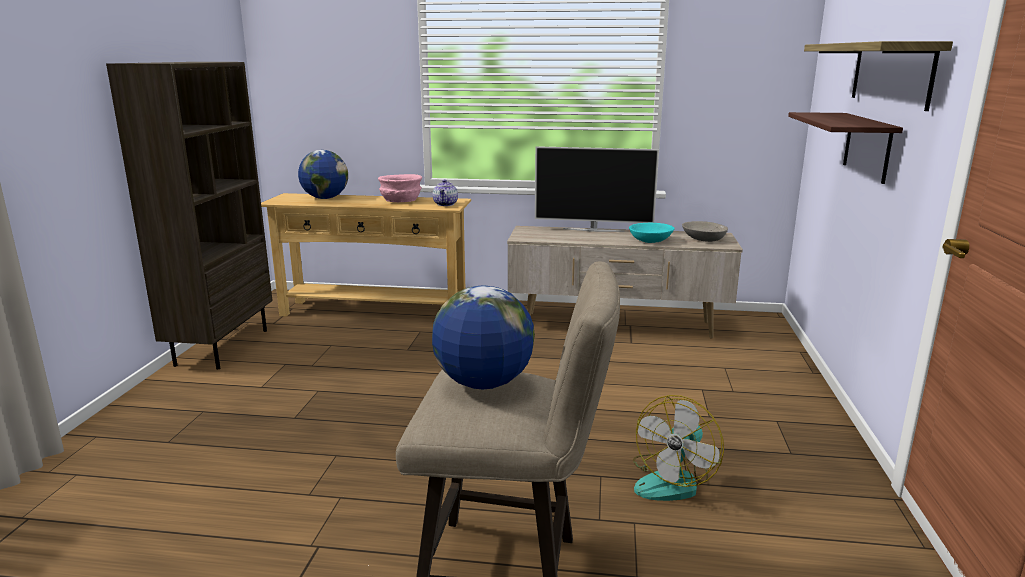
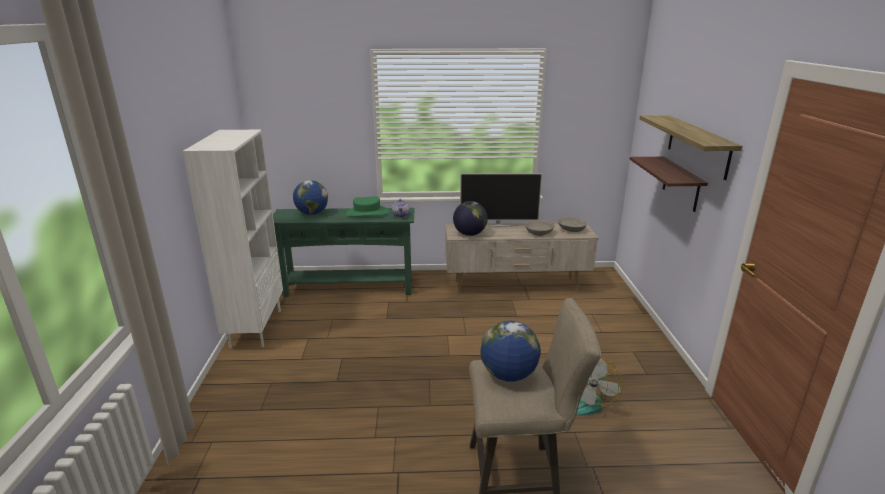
camera: 10 degrees left, 5 degrees up
brown bookcase [106,62,273,370] -> white bookcase [183,130,283,348]
beige console table [261,193,471,317] -> green console table [273,208,414,297]
pink bowl [378,174,422,202] -> green hat [346,196,389,217]
turquoise bowl [629,223,675,243] -> grey bowl [525,220,555,236]
none -> globe [453,201,488,236]

